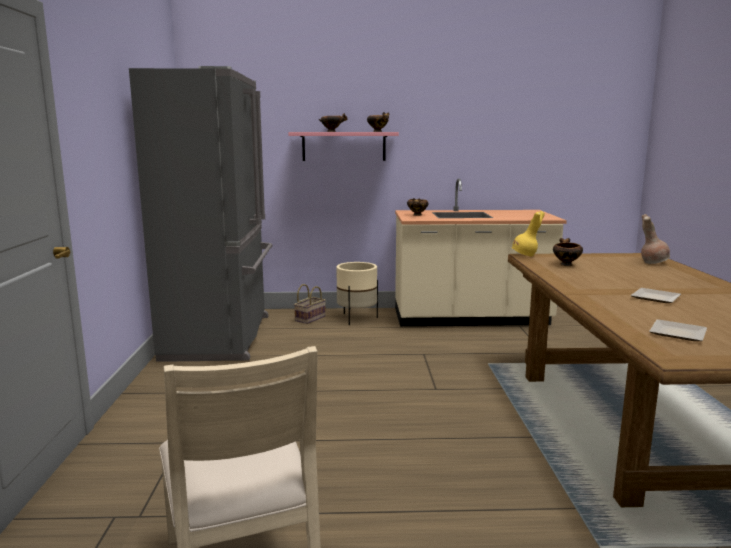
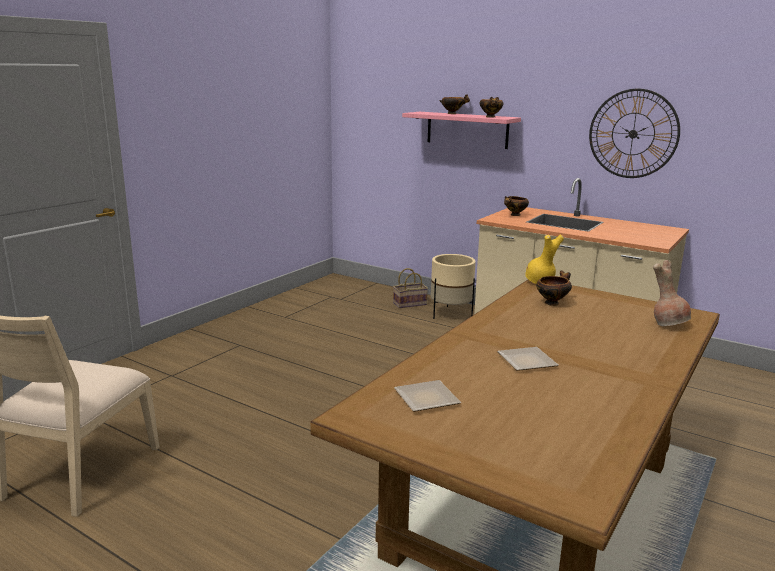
camera: 35 degrees right, 5 degrees up
grey fridge [129,66,272,362] -> none
none -> wall clock [589,89,680,178]

